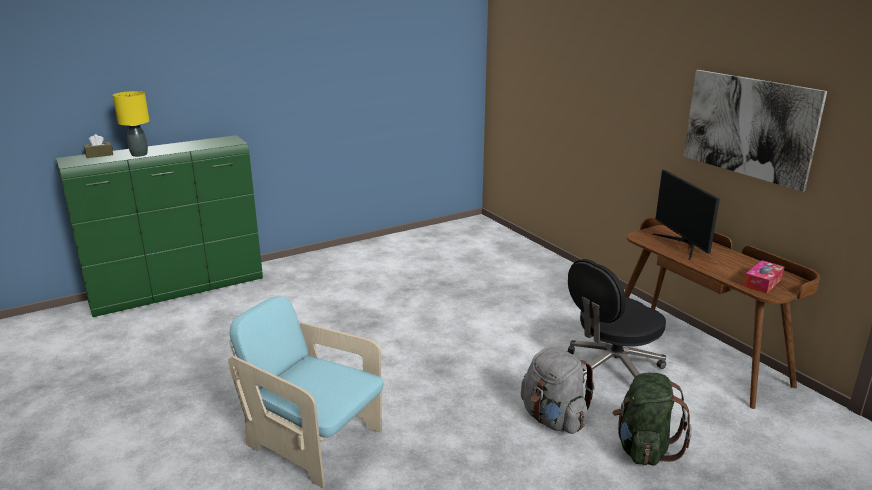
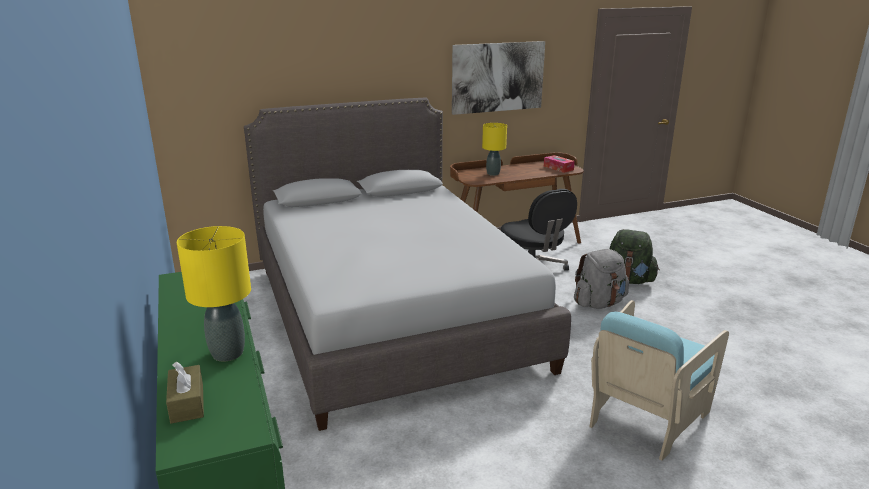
camera: 80 degrees left, 0 degrees up
monitor [653,170,720,260] -> yellow table lamp [482,123,507,176]
none -> grey bed [244,97,571,431]

